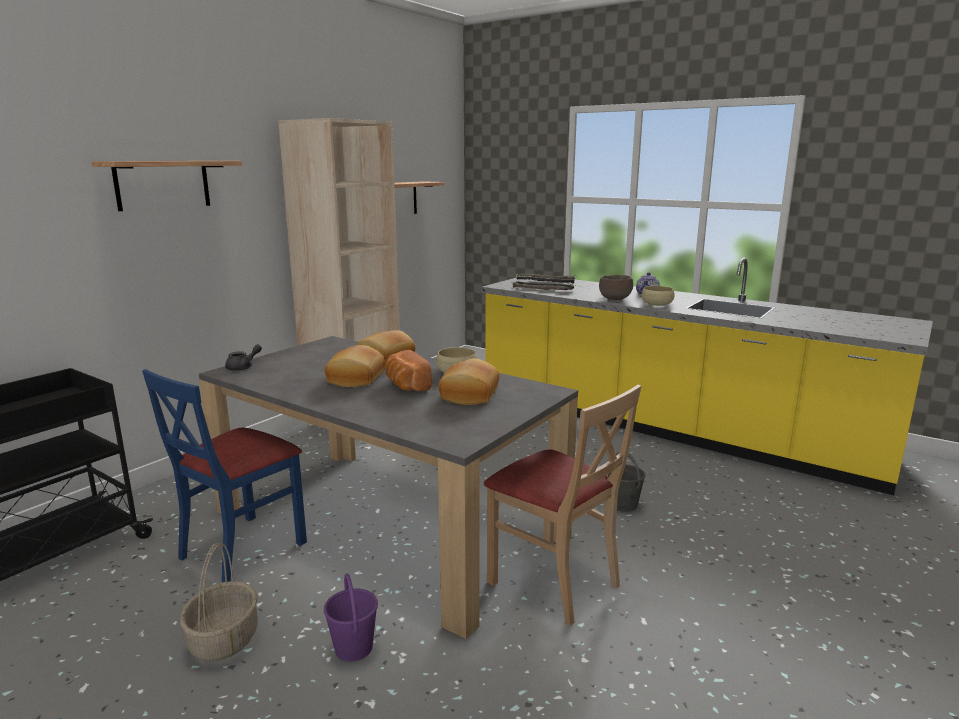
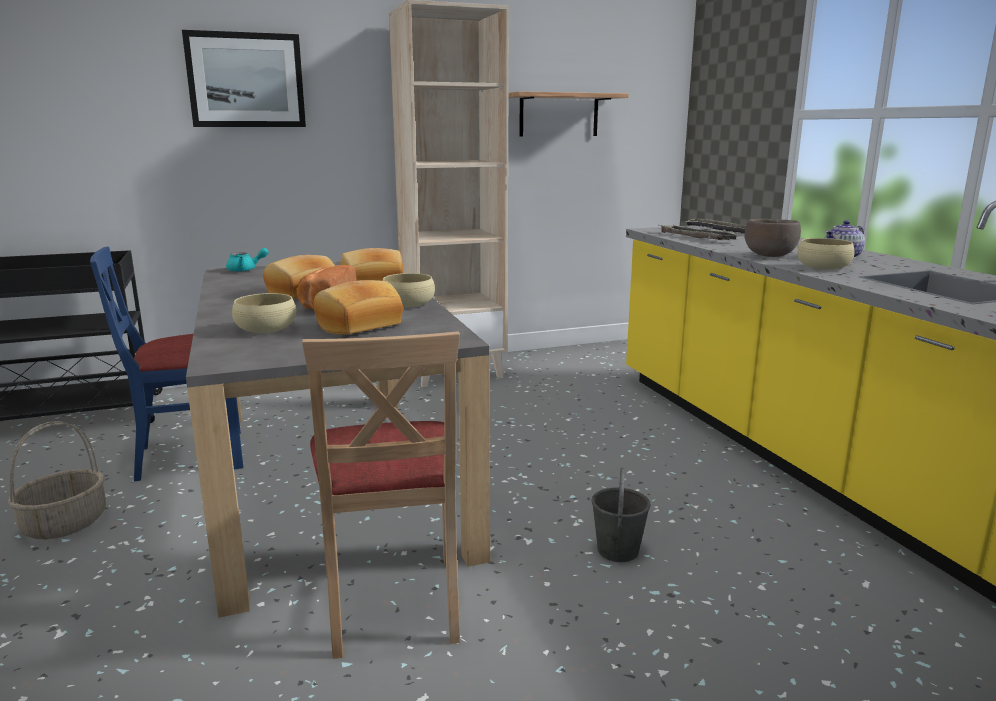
camera: 35 degrees right, 0 degrees up
shelf [91,161,242,211] -> picture [182,30,306,127]
grey teapot [225,344,262,371] -> turquoise teapot [226,248,269,272]
purple bucket [324,573,378,661] -> none
none -> beige bowl [232,293,296,333]

